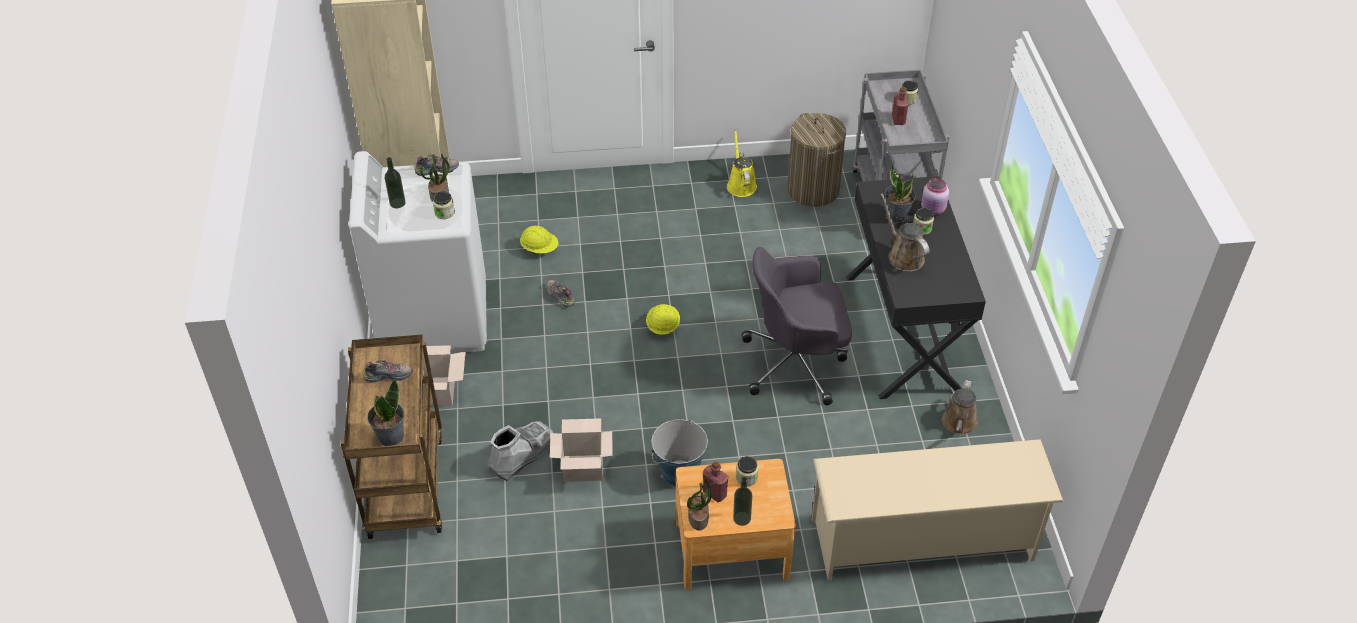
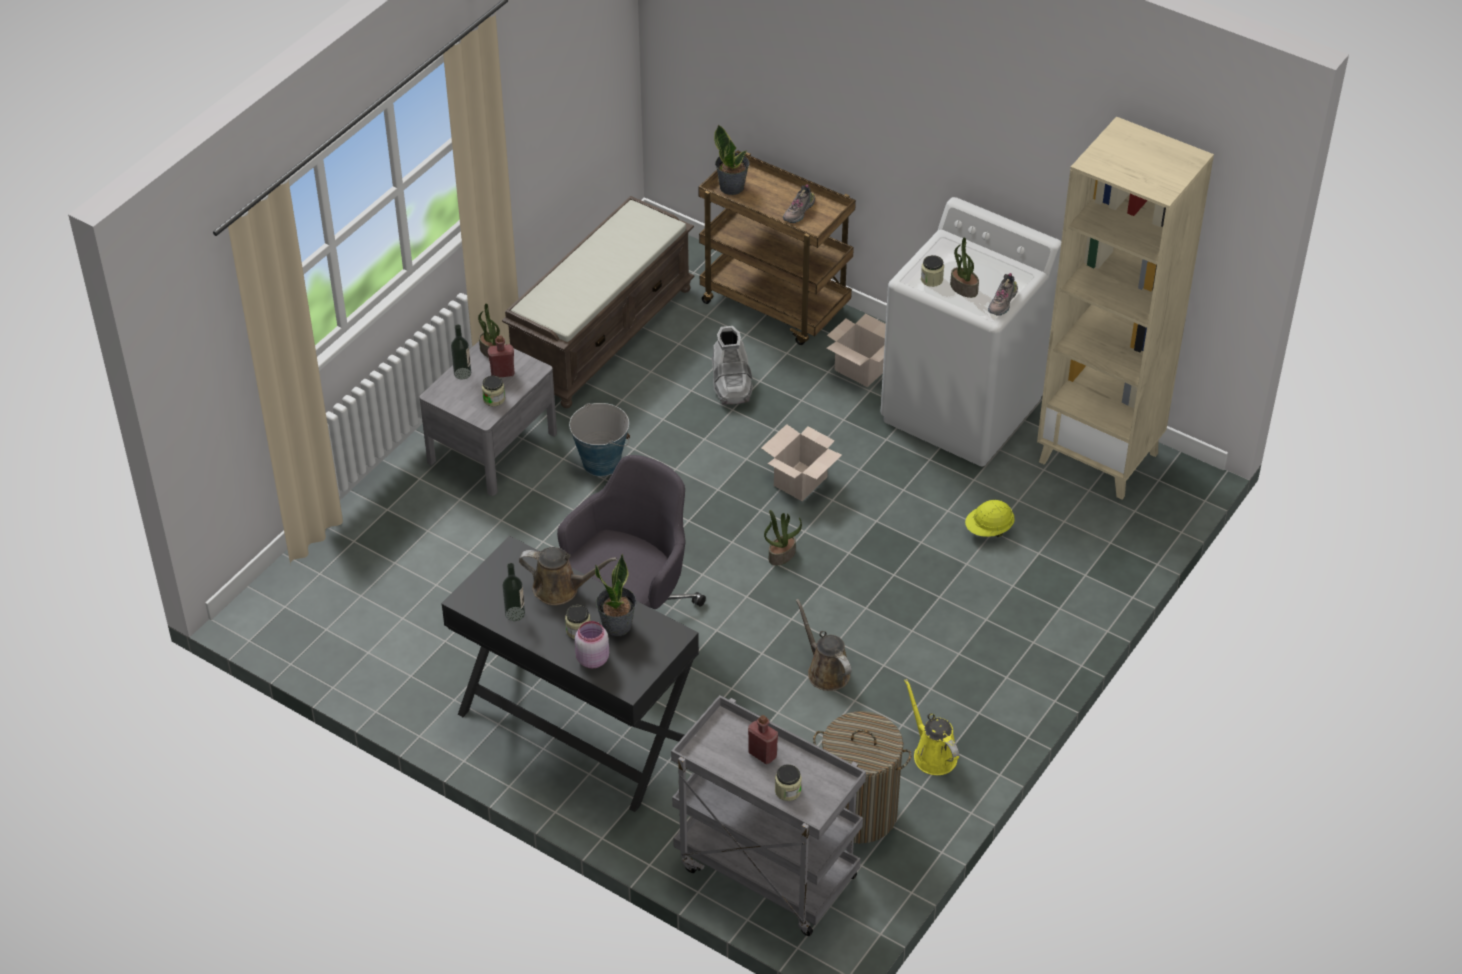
camera: 130 degrees right, 0 degrees up
bottle [385,157,406,208] -> bottle moved to [502,563,525,621]
shoe [547,280,575,307] -> none
cardboard box [550,418,612,482] -> cardboard box moved to [761,424,842,501]
yellow hard hat [646,304,680,335] -> potted plant [764,510,802,565]
brown nightstand [676,459,796,590] -> grey nightstand [419,341,557,496]
yellow watering can [727,130,757,197] -> yellow watering can turned 150 degrees counterclockwise [904,679,959,775]
beige shoe rack [811,439,1064,580] -> none
brown watering can [942,380,978,435] -> brown watering can moved to [796,599,851,691]
none -> brown bench [502,196,695,408]

